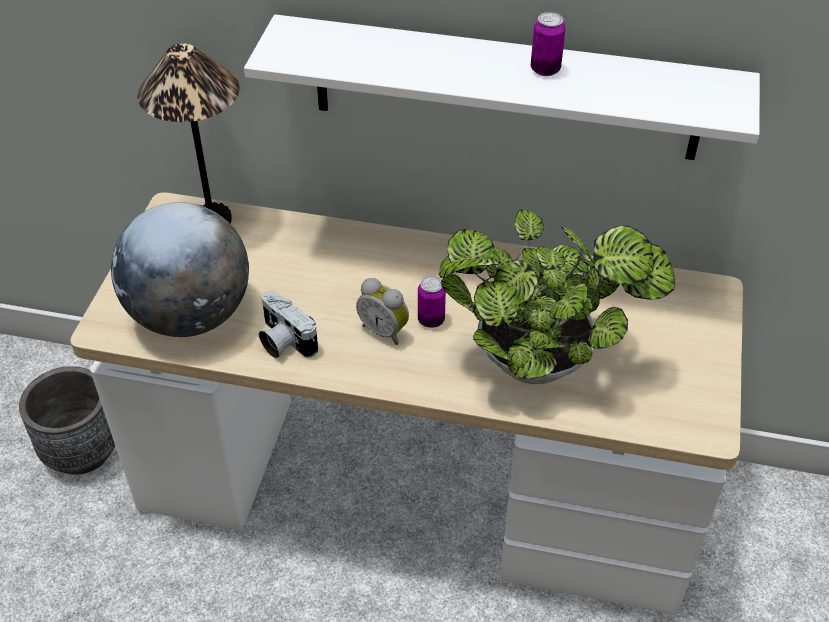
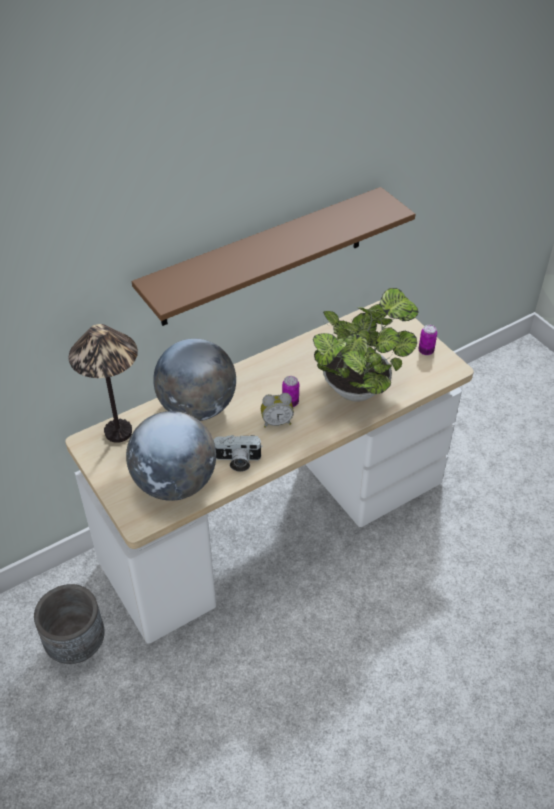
camera: 45 degrees left, 0 degrees up
white shelf [244,14,760,160] -> brown shelf [132,187,415,326]
can [531,12,566,76] -> can moved to [418,325,437,355]
none -> globe [153,339,236,421]

